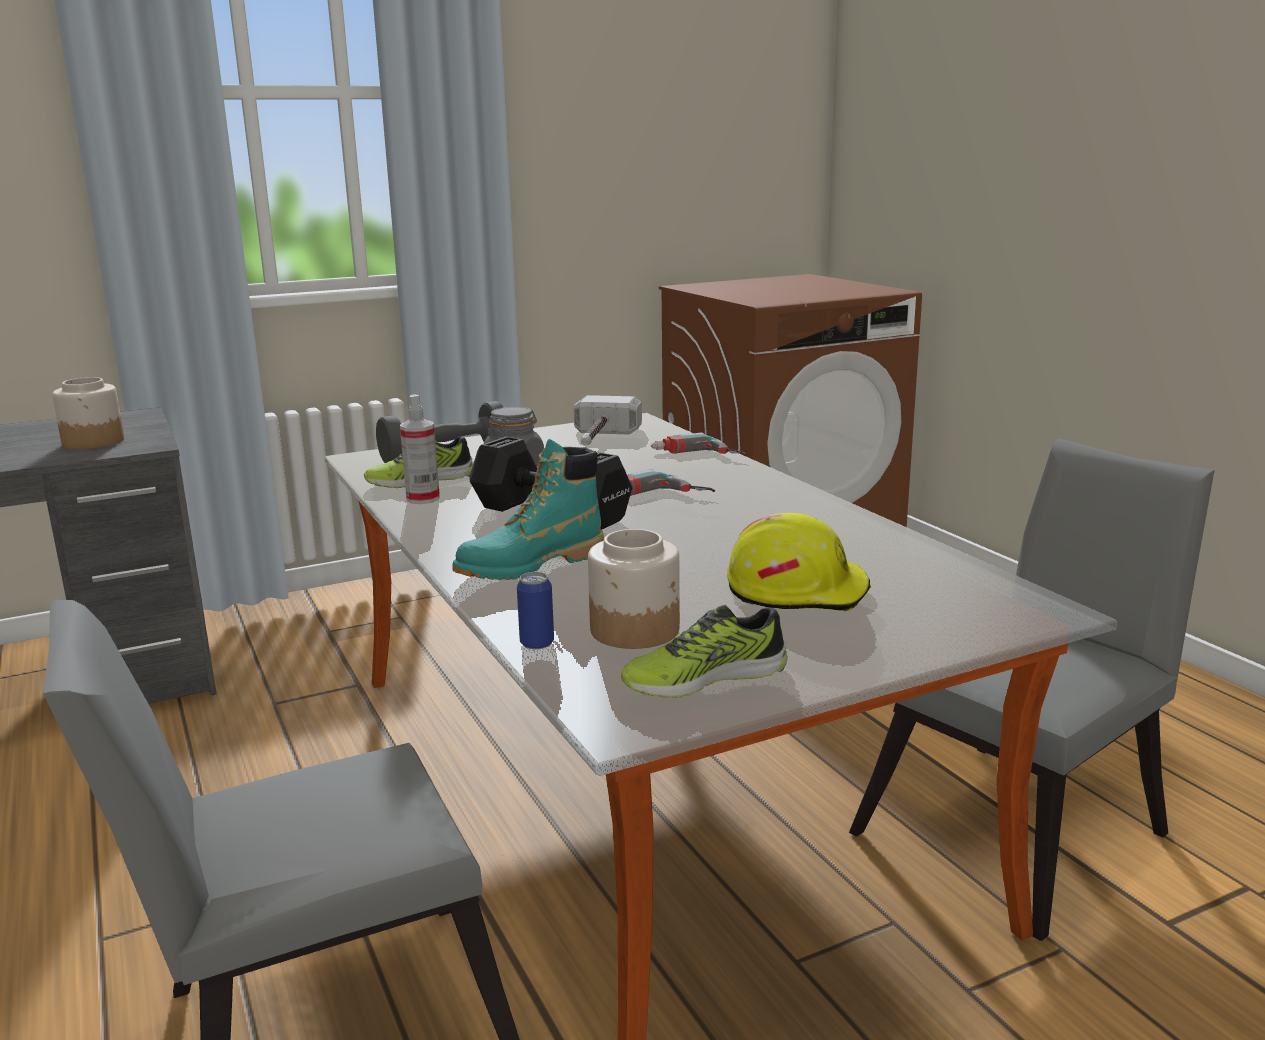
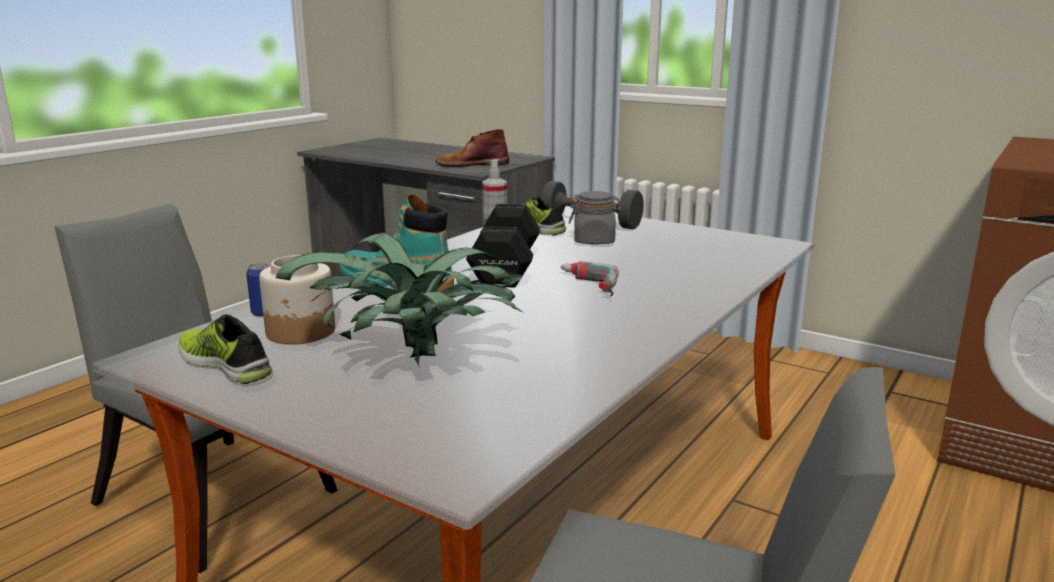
camera: 60 degrees right, 0 degrees up
jar [52,377,124,450] -> brown boot [435,129,509,167]
hammer [574,395,642,446] -> none
power drill [651,433,746,456] -> none
yellow hard hat [727,513,871,611] -> potted plant [276,233,523,368]

